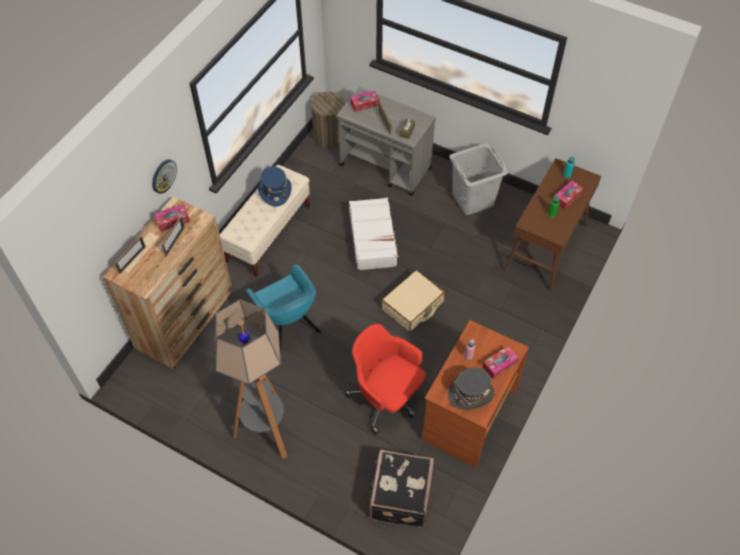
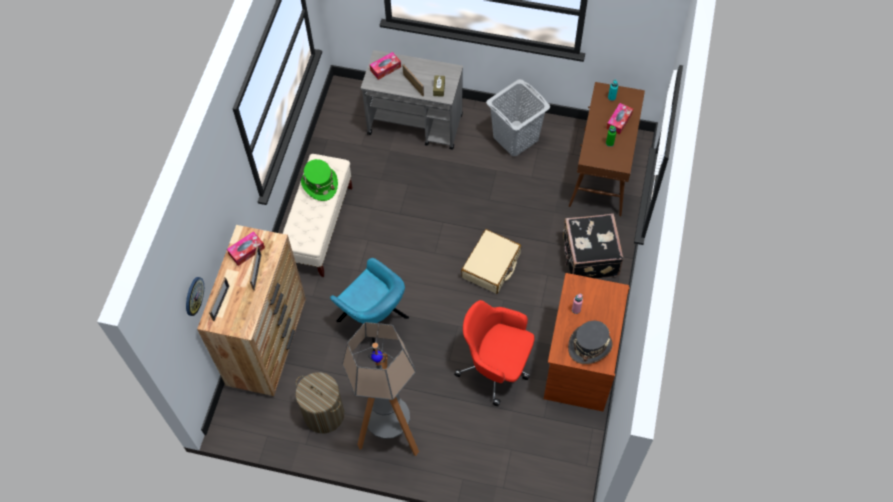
camera: 15 degrees left, 5 degrees up
wall clock [152,159,177,194] -> wall clock moved to [186,277,204,316]
blue hat [258,166,292,207] -> green hat [301,159,338,201]
laundry basket [311,91,345,149] -> laundry basket moved to [295,372,344,434]
white suitcase [349,198,400,271] -> none
black suitcase [367,450,434,528] -> black suitcase moved to [563,213,624,279]
tissue box [482,346,519,379] -> none

